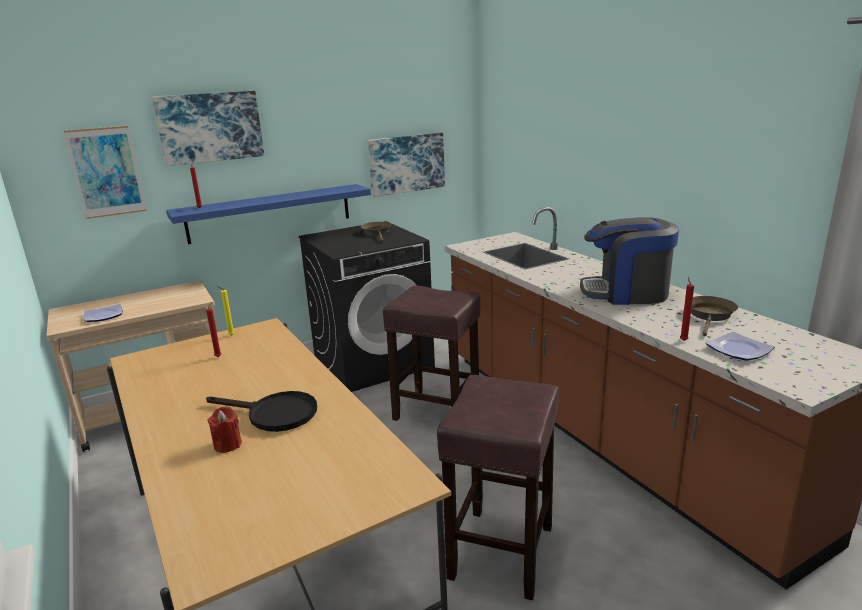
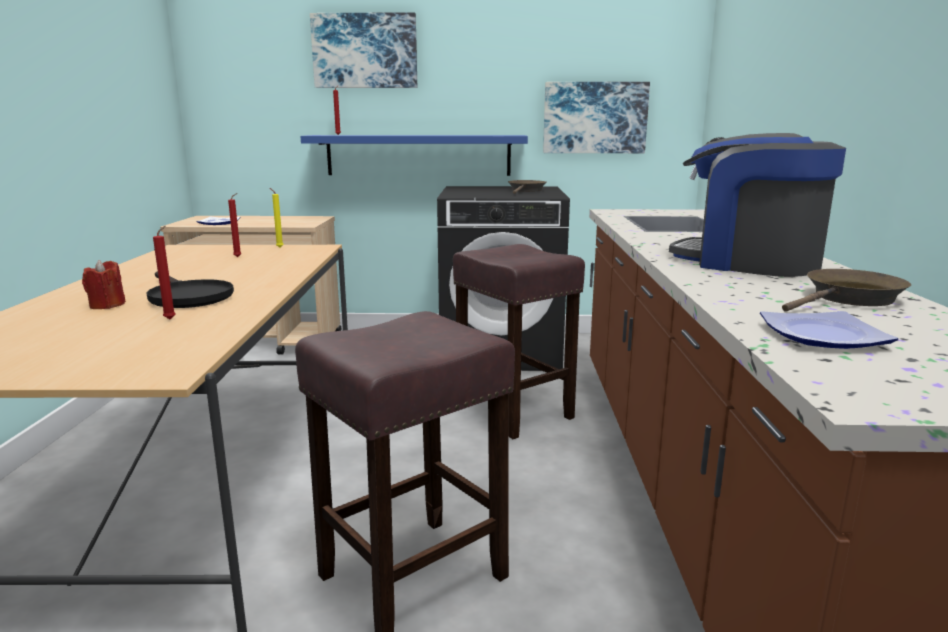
camera: 30 degrees right, 5 degrees down
picture [64,126,146,219] -> none
red candle [680,277,694,341] -> red candle moved to [153,226,175,319]

